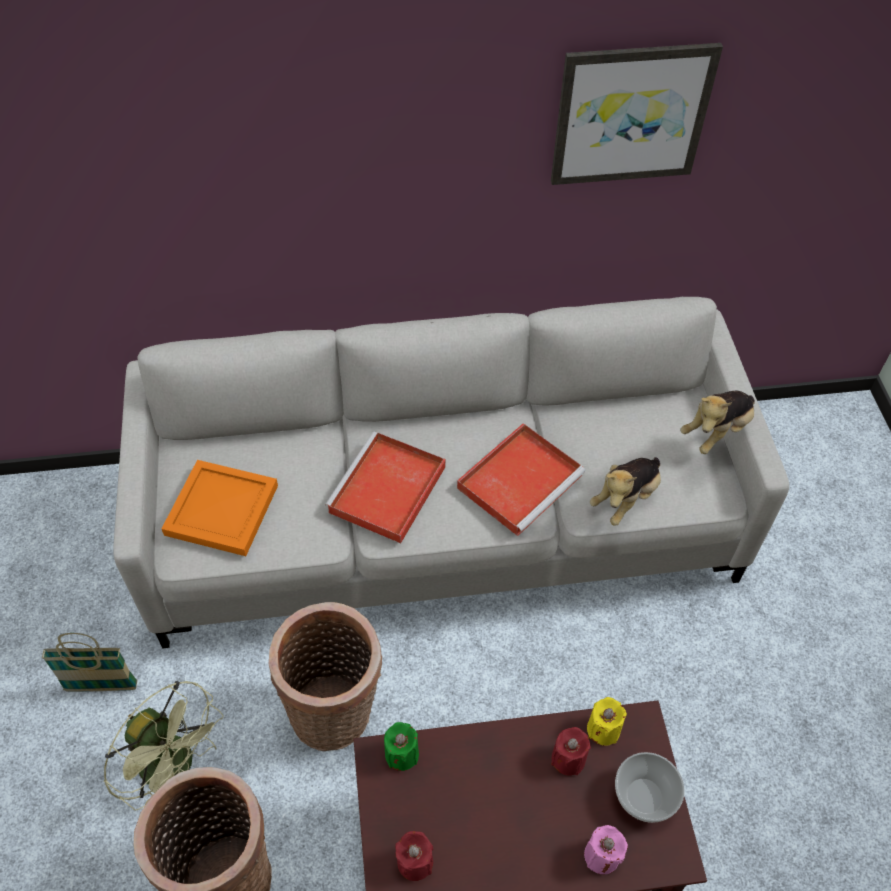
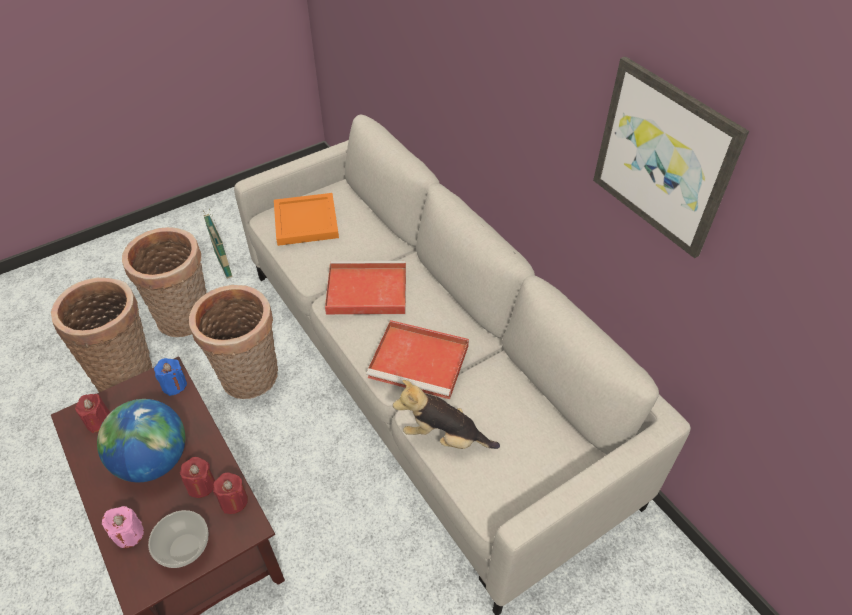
camera: 65 degrees right, 5 degrees down
green fan [104,681,223,810] -> basket [122,227,206,337]
green candle [384,722,419,771] -> blue candle [154,358,187,396]
yellow candle [587,697,627,746] -> red candle [213,473,248,514]
plush toy [680,391,755,454] -> none
none -> globe [97,399,185,482]

